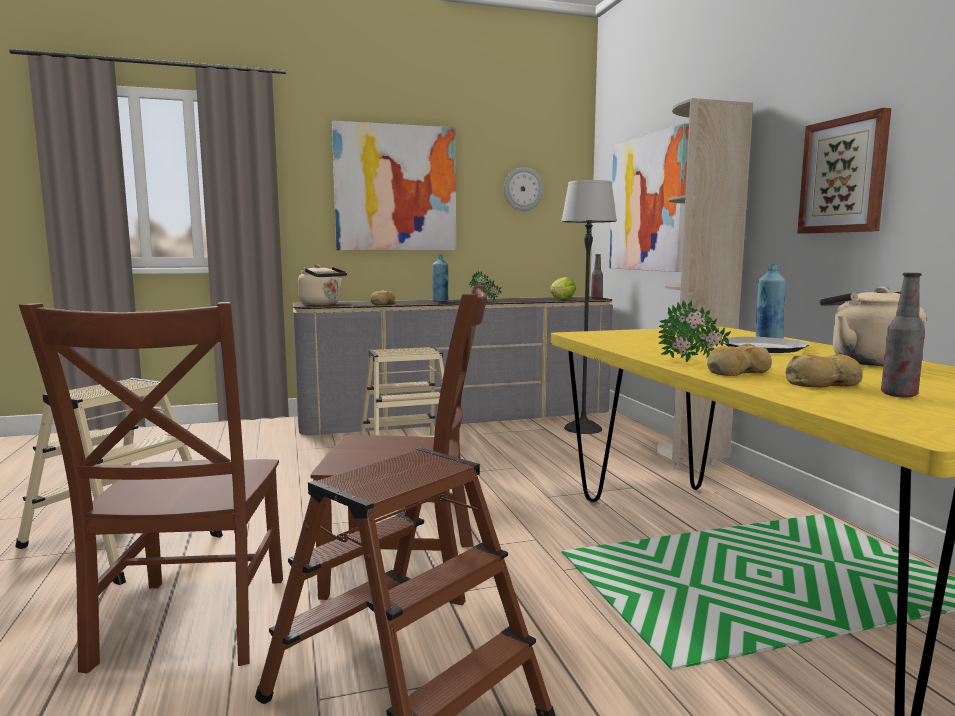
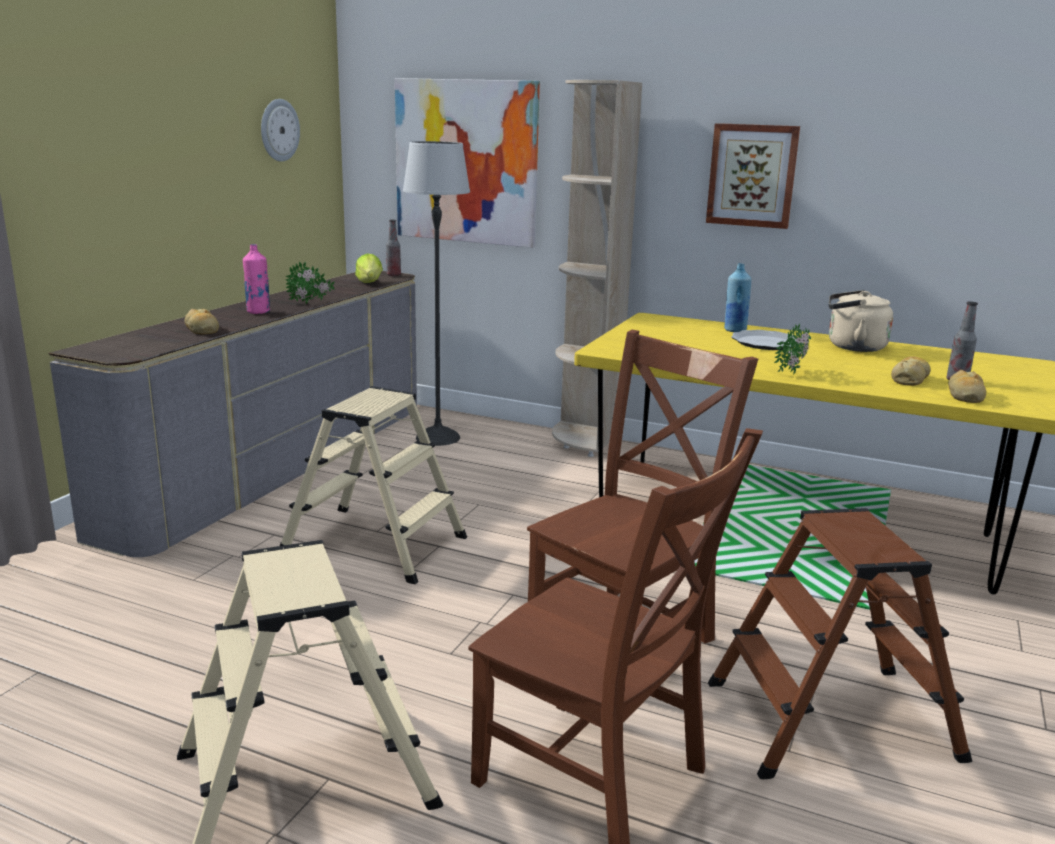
camera: 50 degrees left, 10 degrees up
beige kettle [298,265,347,306] -> none
picture [332,121,457,250] -> none
blue bottle [432,254,448,302] -> pink bottle [243,244,270,314]
bread [707,344,772,376] -> bread moved to [948,370,986,403]

